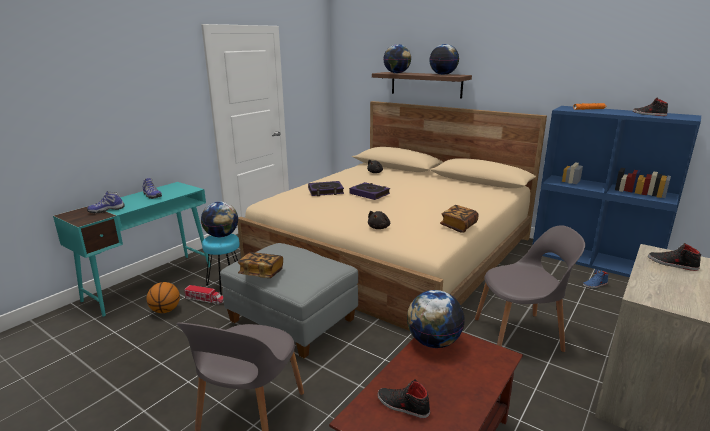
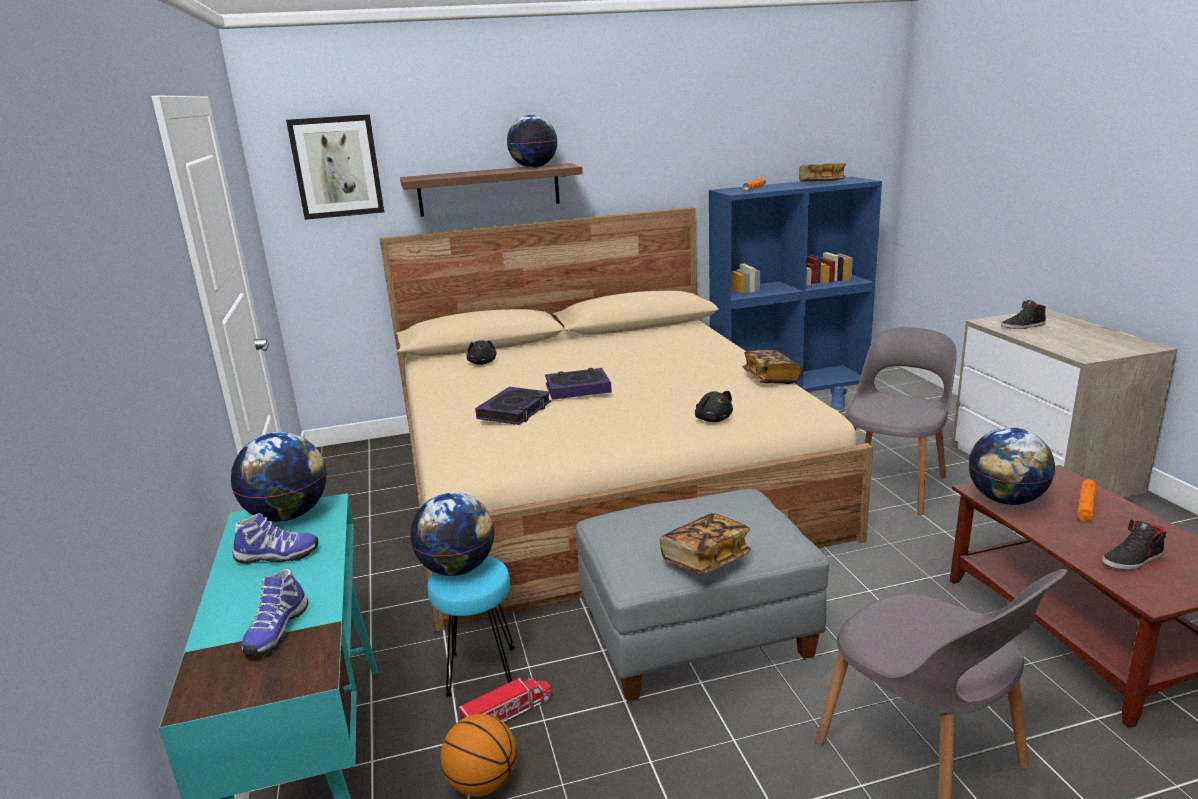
camera: 50 degrees left, 0 degrees up
globe [384,44,411,73] -> globe moved to [231,432,327,522]
black shoe [633,98,668,116] -> book [799,163,846,181]
none -> picture [286,114,384,220]
none -> orange flashlight [1077,479,1096,521]

